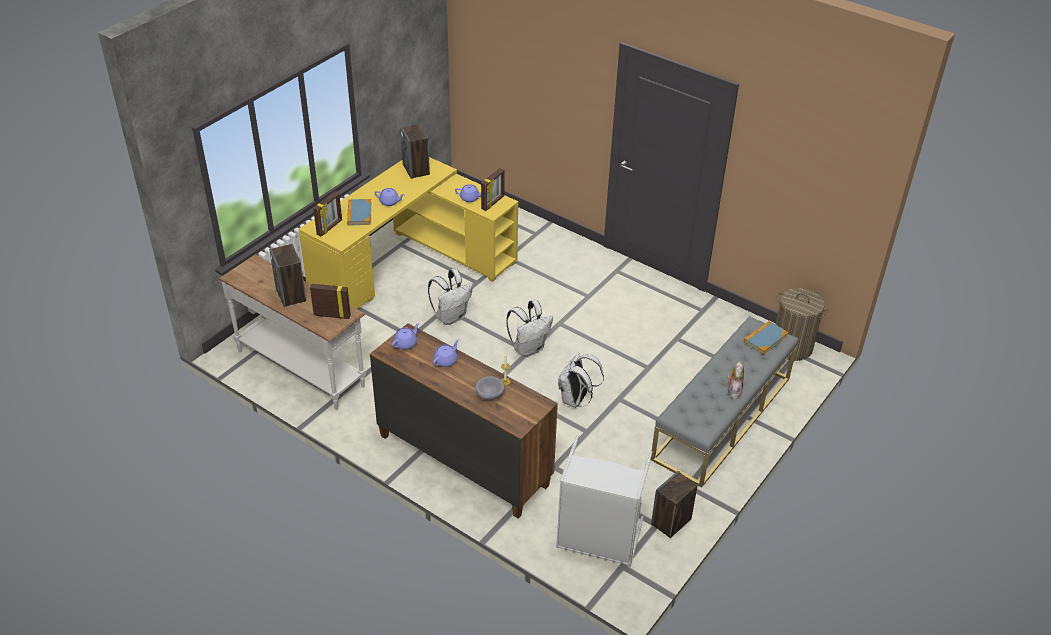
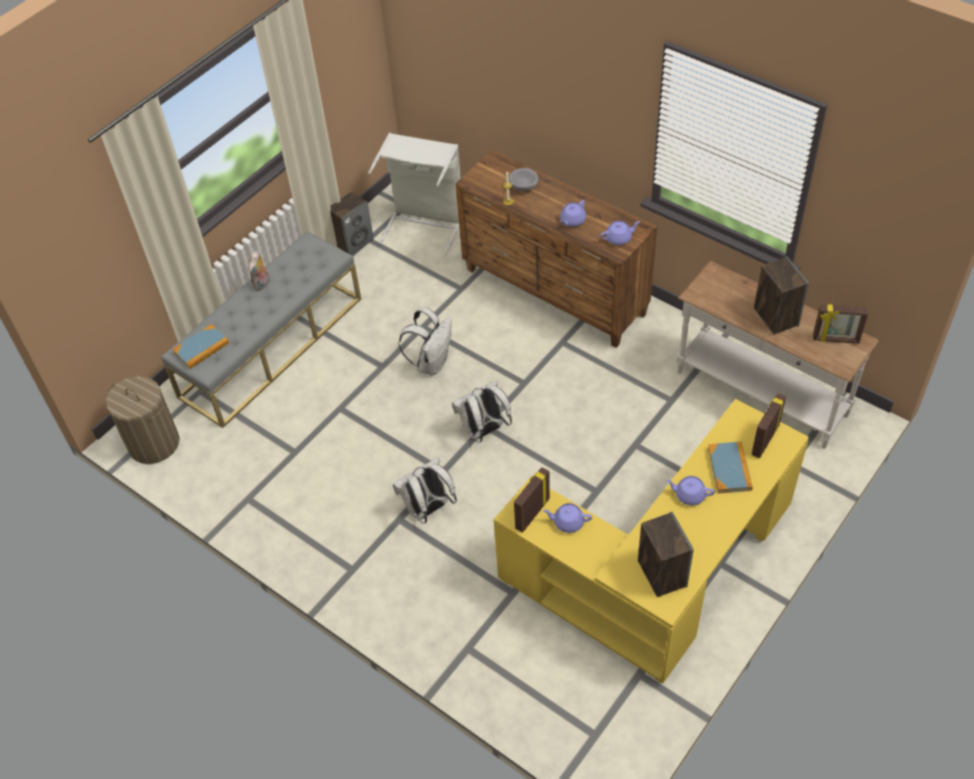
camera: 175 degrees left, 10 degrees up
picture frame [310,284,351,319] -> picture frame moved to [813,304,868,344]
purple teapot [392,323,419,350] -> purple teapot turned 150 degrees counterclockwise [600,221,640,245]
white backpack [428,269,473,325] -> white backpack moved to [393,457,457,524]

